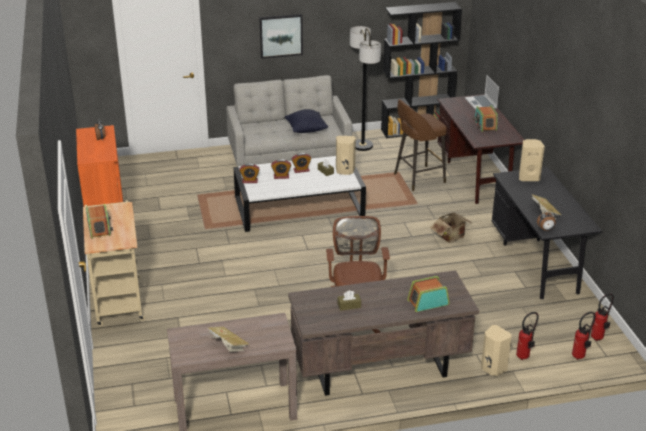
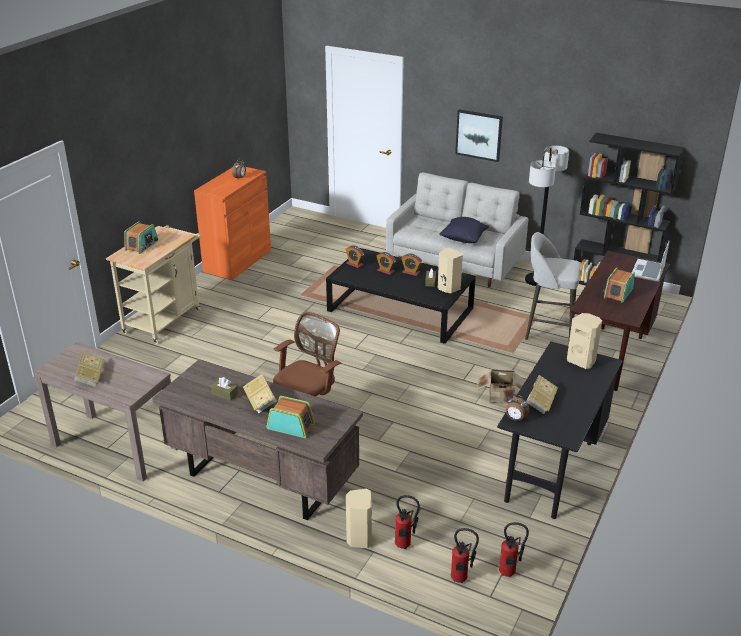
camera: 40 degrees right, 0 degrees up
white coffee table [233,156,366,232] -> black coffee table [326,248,476,344]
brown stool [394,99,447,191] -> grey stool [525,232,581,340]
none -> book [243,374,277,413]

